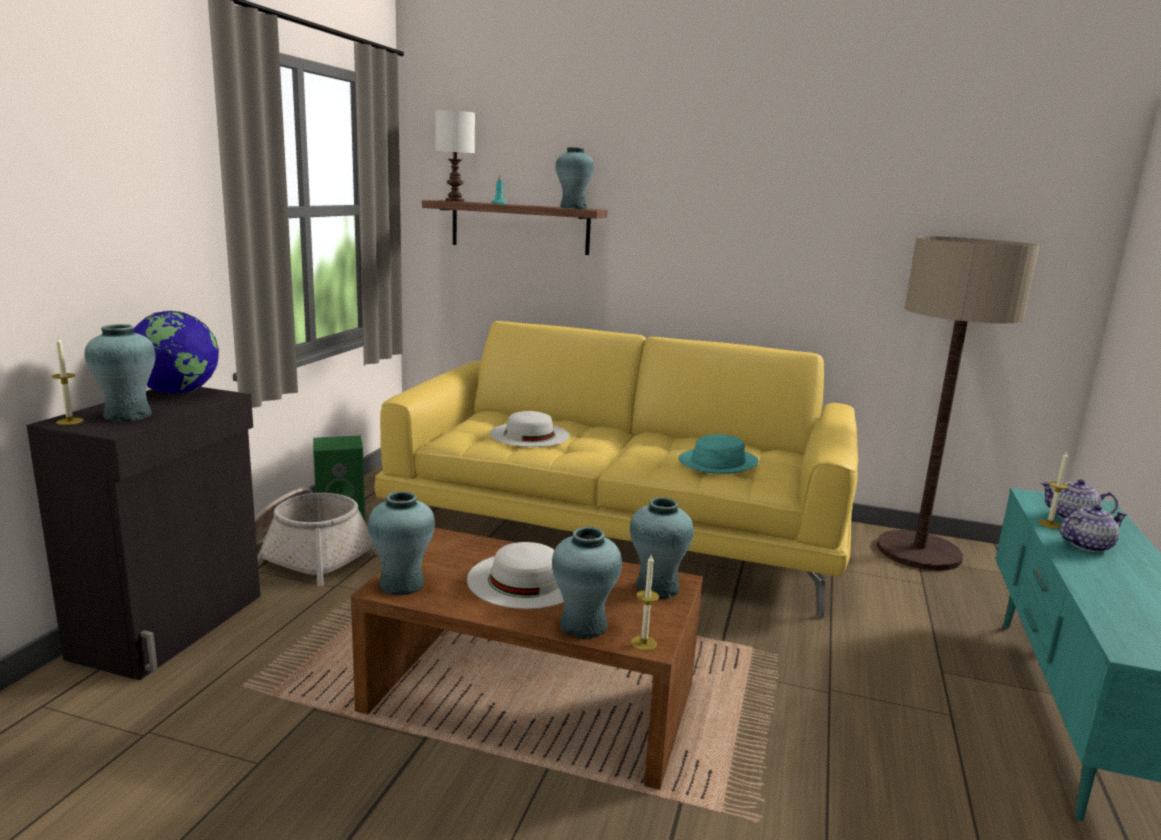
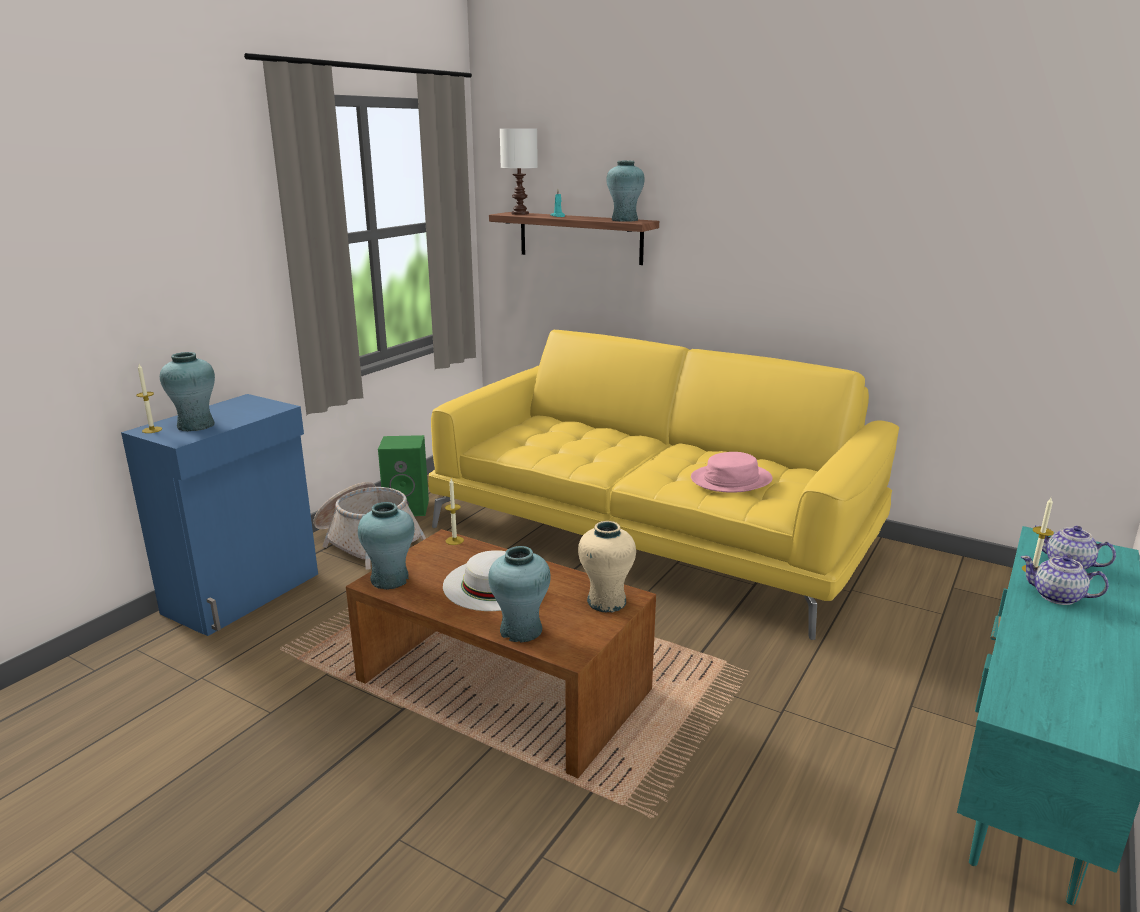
camera: 15 degrees right, 5 degrees up
black cabinet [27,387,260,680] -> blue cabinet [121,394,318,636]
globe [133,311,219,394] -> none
white hat [490,411,570,447] -> none
turquoise vase [630,497,694,599] -> beige vase [578,521,636,613]
candle [631,555,659,651] -> candle moved to [445,479,464,545]
turquoise hat [679,434,759,474] -> pink hat [691,452,773,493]
floor lamp [877,236,1040,571] -> none
teapot [1060,504,1127,552] -> teapot turned 150 degrees counterclockwise [1021,555,1109,605]

